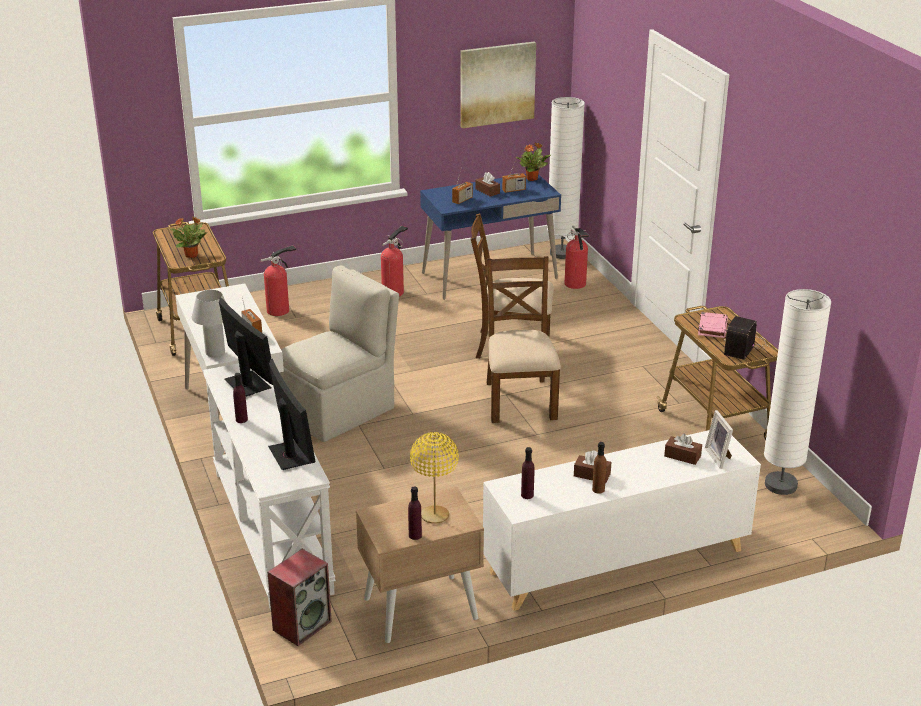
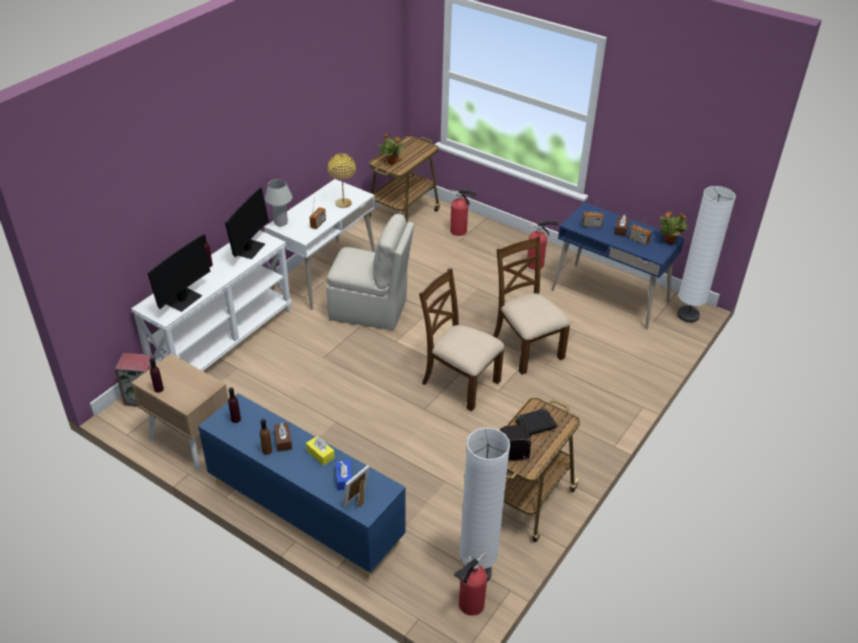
camera: 55 degrees right, 10 degrees up
yellow table lamp [410,432,459,524] -> yellow table lamp moved to [328,153,356,208]
picture [460,42,536,129] -> none
white cabinet [483,430,761,611] -> blue cabinet [198,393,406,579]
brown chair [487,256,561,423] -> brown chair turned 105 degrees counterclockwise [419,268,505,411]
fire extinguisher [564,225,589,289] -> fire extinguisher moved to [454,552,487,616]
brown tissue box [664,433,702,465] -> blue tissue box [336,460,352,490]
pink book [698,312,728,338] -> black book [515,408,557,436]
none -> yellow tissue box [306,436,335,466]

